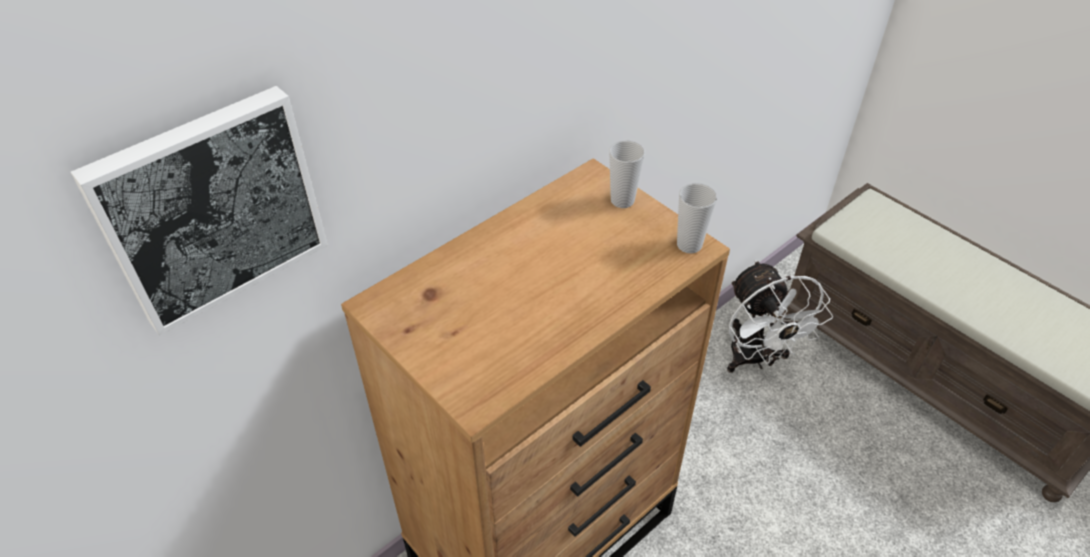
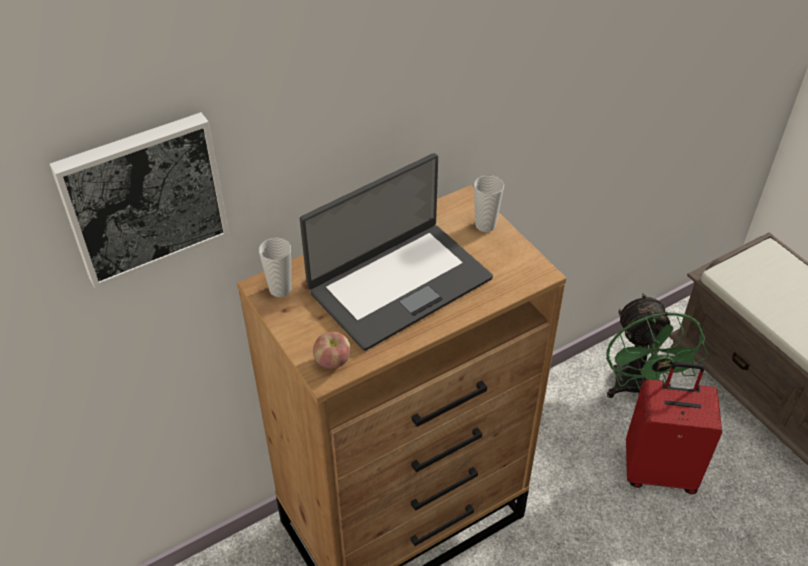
camera: 10 degrees right, 0 degrees up
cup [677,183,717,253] -> cup moved to [259,238,291,297]
white fan [727,260,833,373] -> green fan [606,293,709,398]
none -> laptop [300,153,493,351]
none -> apple [313,332,351,369]
none -> red suitcase [626,362,722,494]

